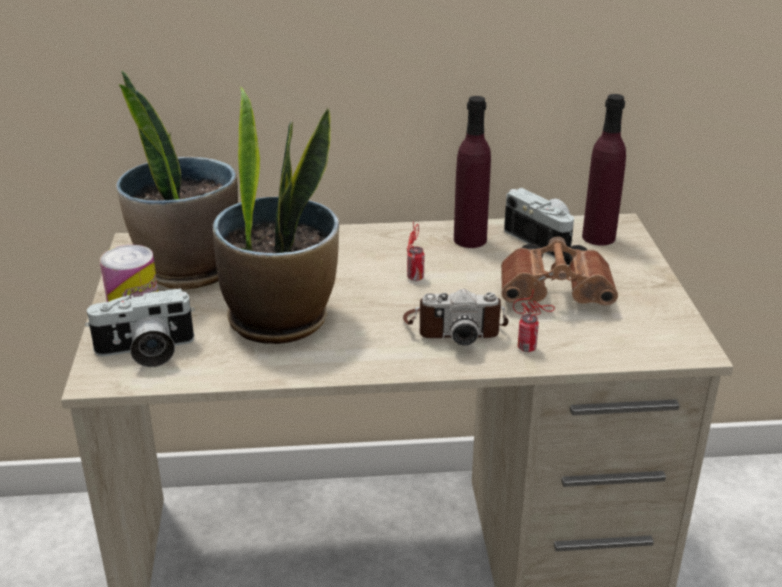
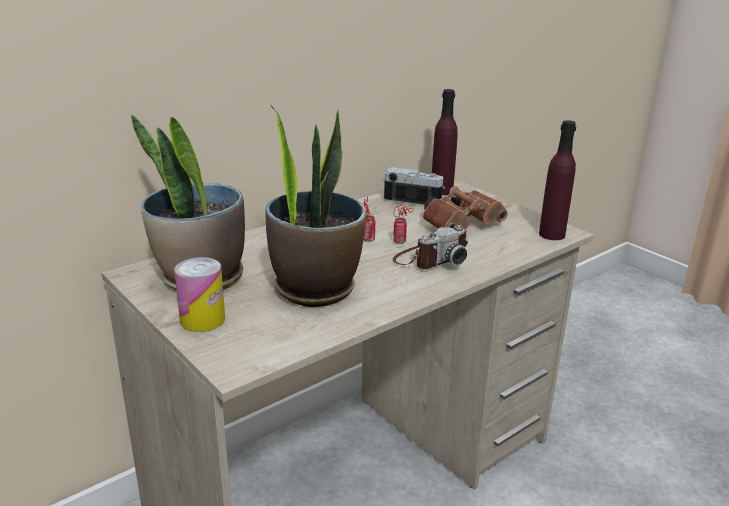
camera: 35 degrees left, 5 degrees down
camera [85,288,195,367] -> none
purple bottle [454,96,491,248] -> purple bottle moved to [539,120,576,240]
can [513,289,555,352] -> can moved to [393,198,413,244]

